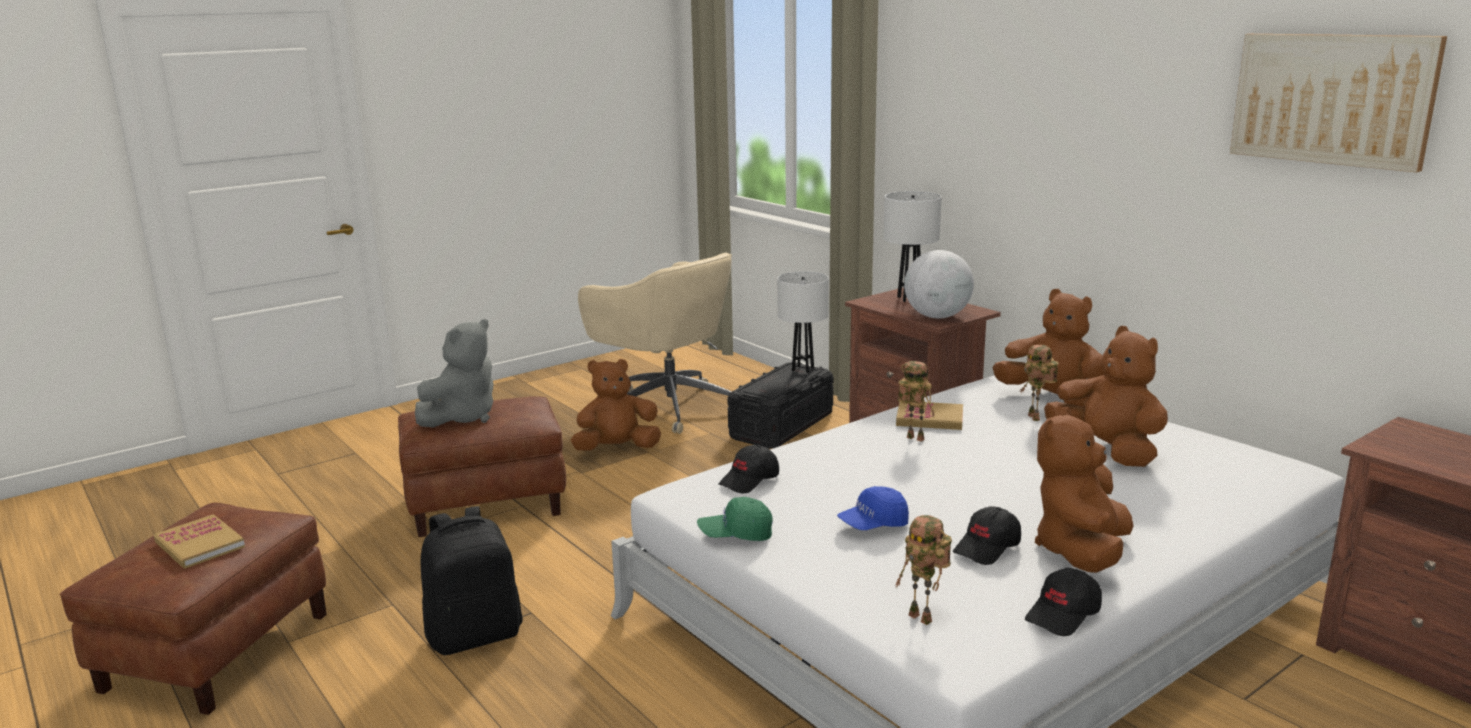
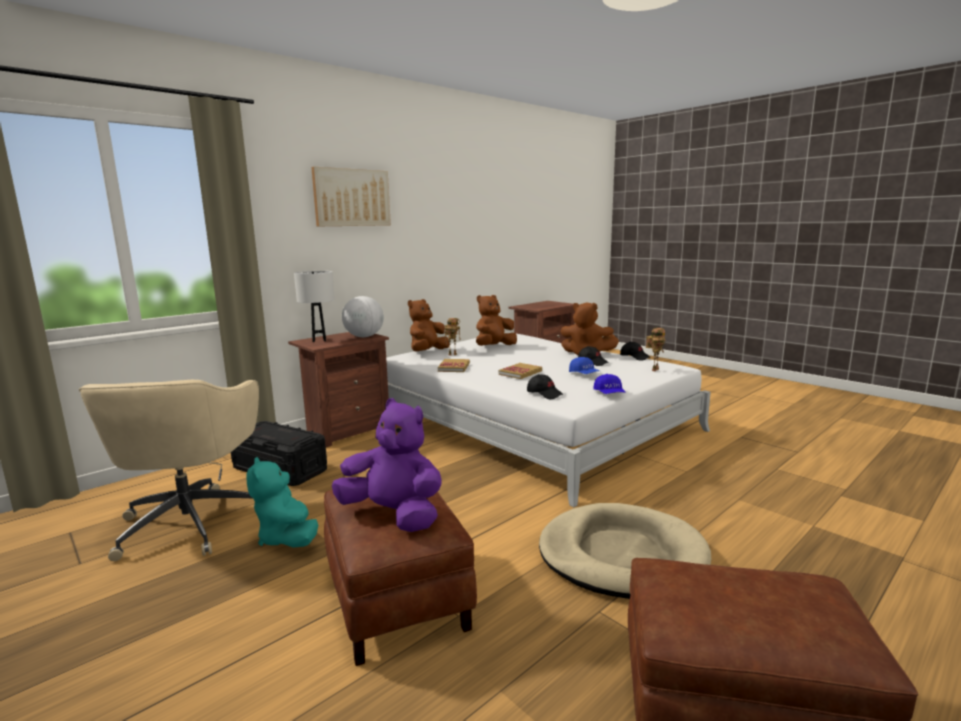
camera: 95 degrees left, 5 degrees down
book [154,514,245,569] -> book moved to [499,363,542,379]
grey plush toy [415,319,493,428] -> purple plush toy [332,398,441,532]
black backpack [420,506,523,655] -> beige dog bed [539,503,711,599]
brown plush toy [571,359,661,451] -> turquoise plush toy [246,457,318,548]
beige office chair [578,253,732,434] -> beige office chair turned 135 degrees clockwise [79,380,259,561]
green cap [697,497,773,541] -> blue cap [593,374,626,394]
white table lamp [777,272,829,373] -> none
toy robot [898,361,935,442] -> none
picture [1230,34,1447,172] -> picture moved to [311,167,391,226]

